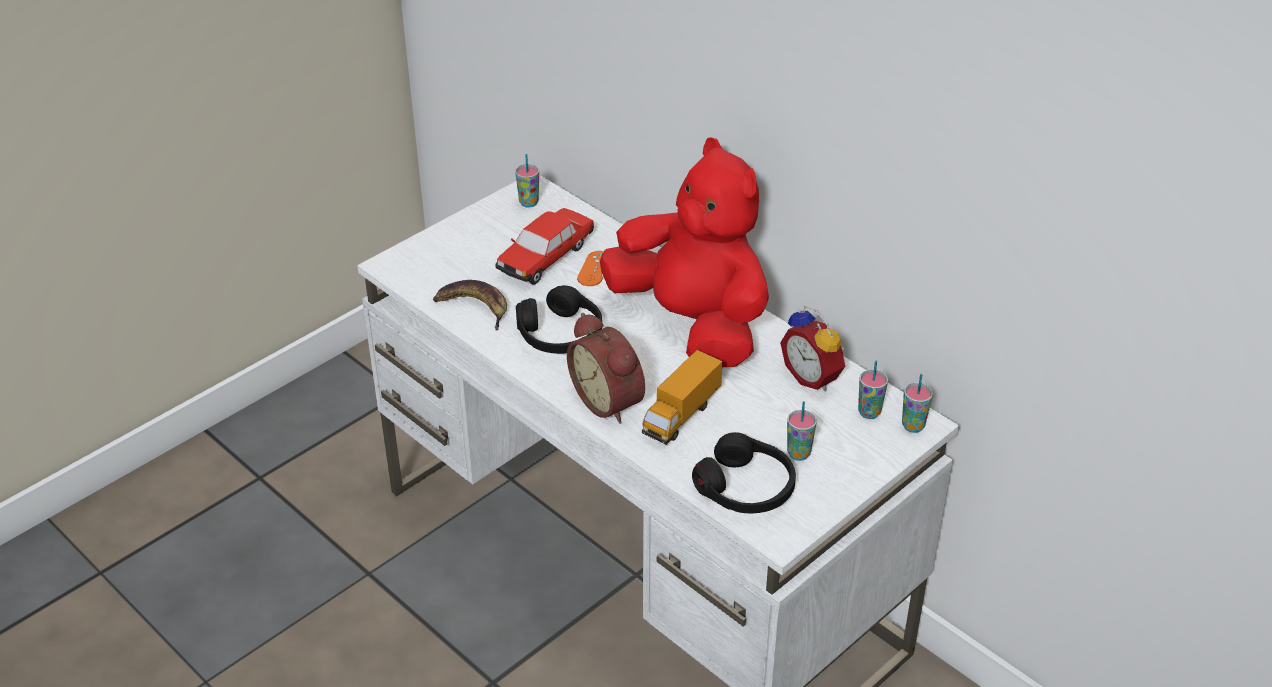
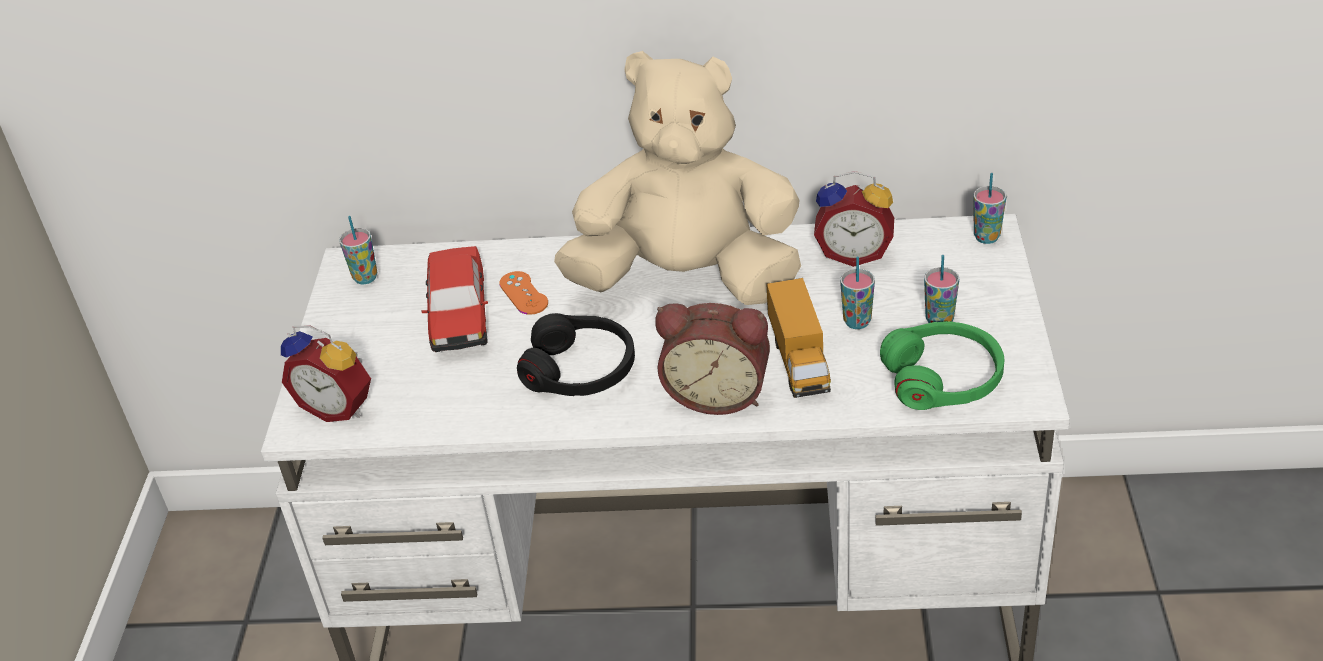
camera: 40 degrees left, 0 degrees up
banana [433,280,507,331] -> none
red plush toy [600,137,769,367] -> beige plush toy [554,51,801,305]
black headphones [692,432,796,513] -> green headphones [880,321,1004,410]
cup [858,360,888,419] -> cup moved to [840,256,875,329]
none -> alarm clock [281,325,371,422]

